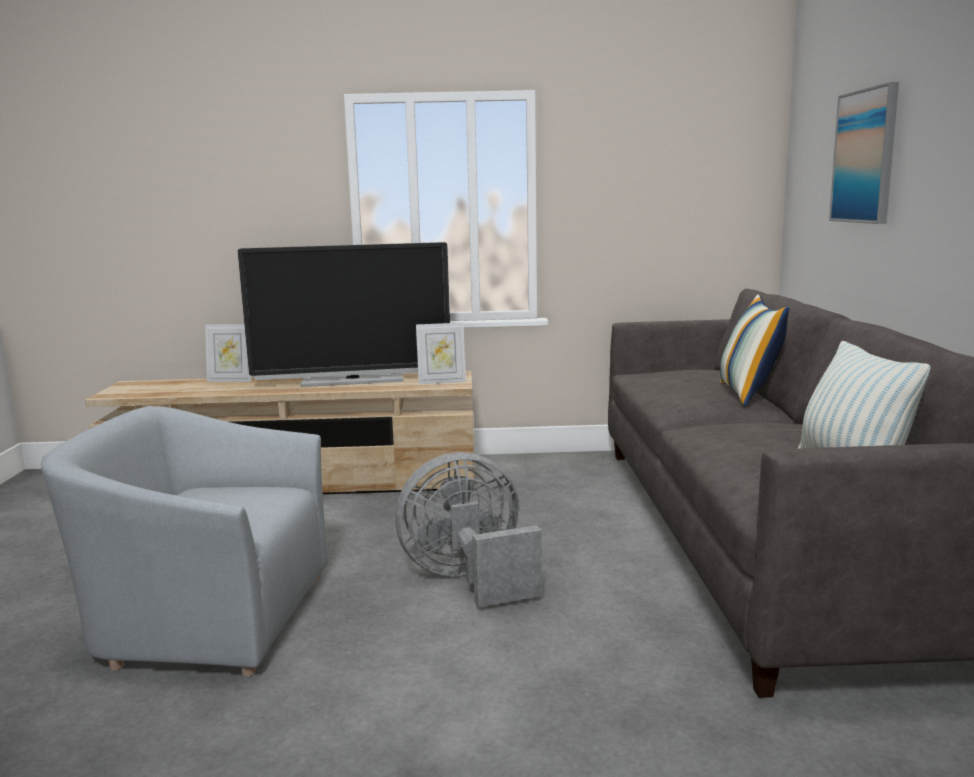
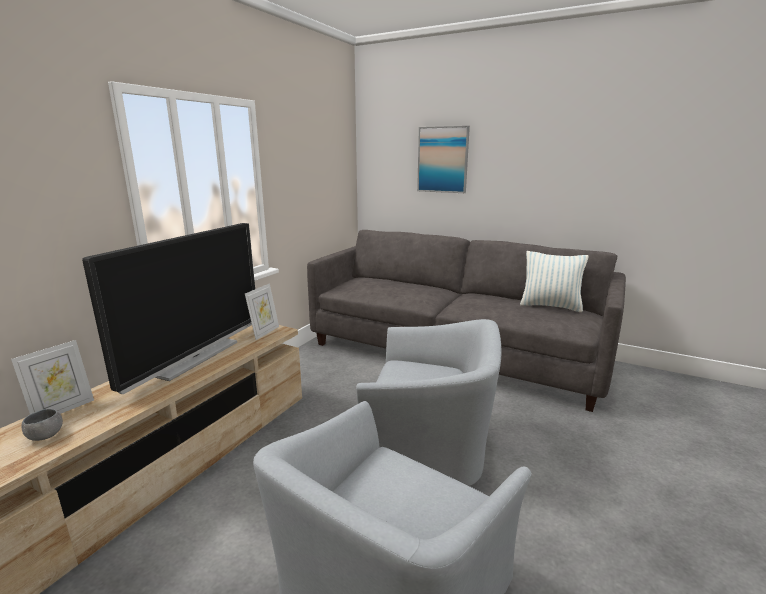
camera: 60 degrees left, 5 degrees up
grey fan [395,452,542,607] -> grey armchair [356,319,501,486]
pillow [720,295,789,406] -> none
none -> grey bowl [21,409,63,441]

